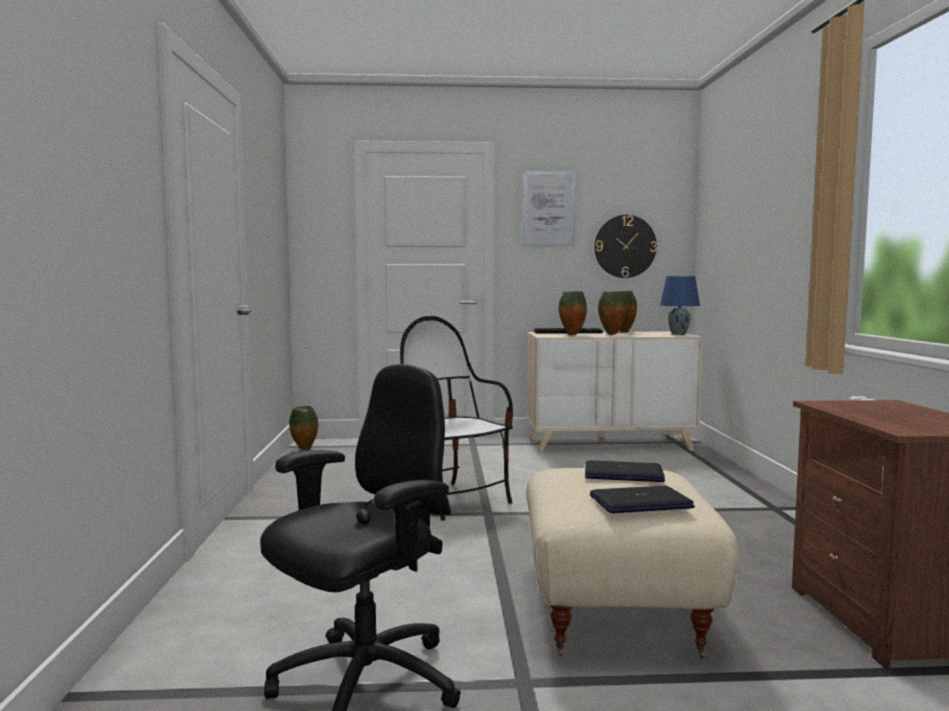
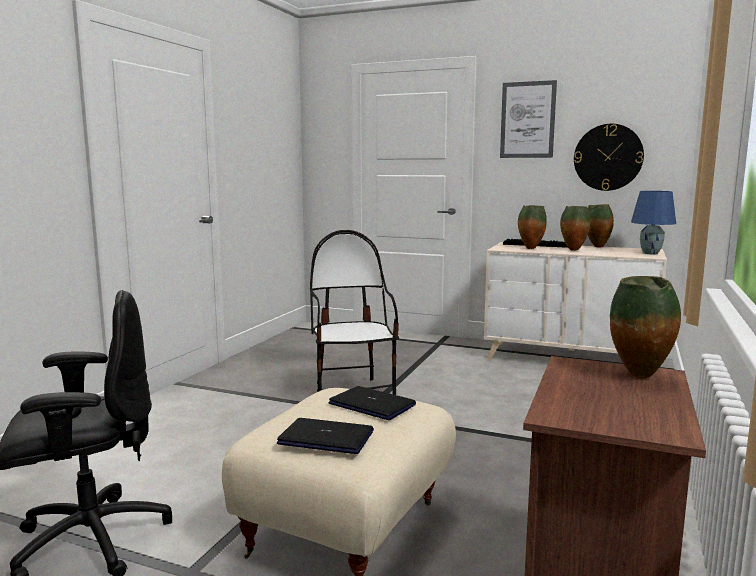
camera: 25 degrees right, 5 degrees up
vase [289,406,318,451] -> vase moved to [610,276,681,379]

